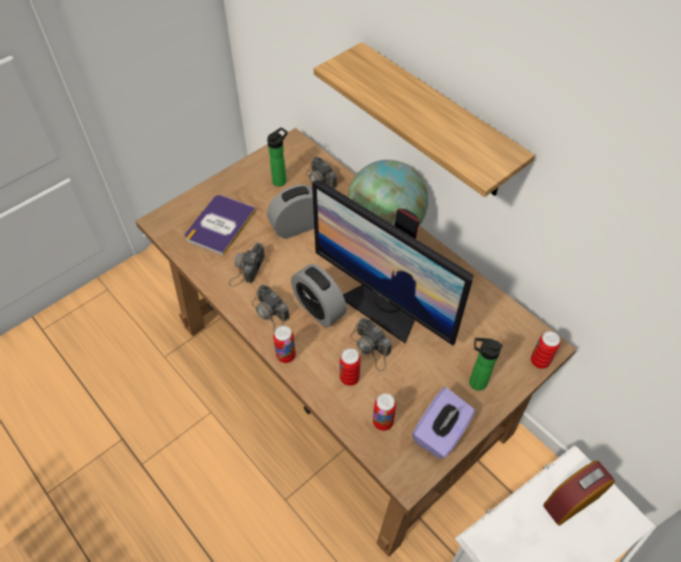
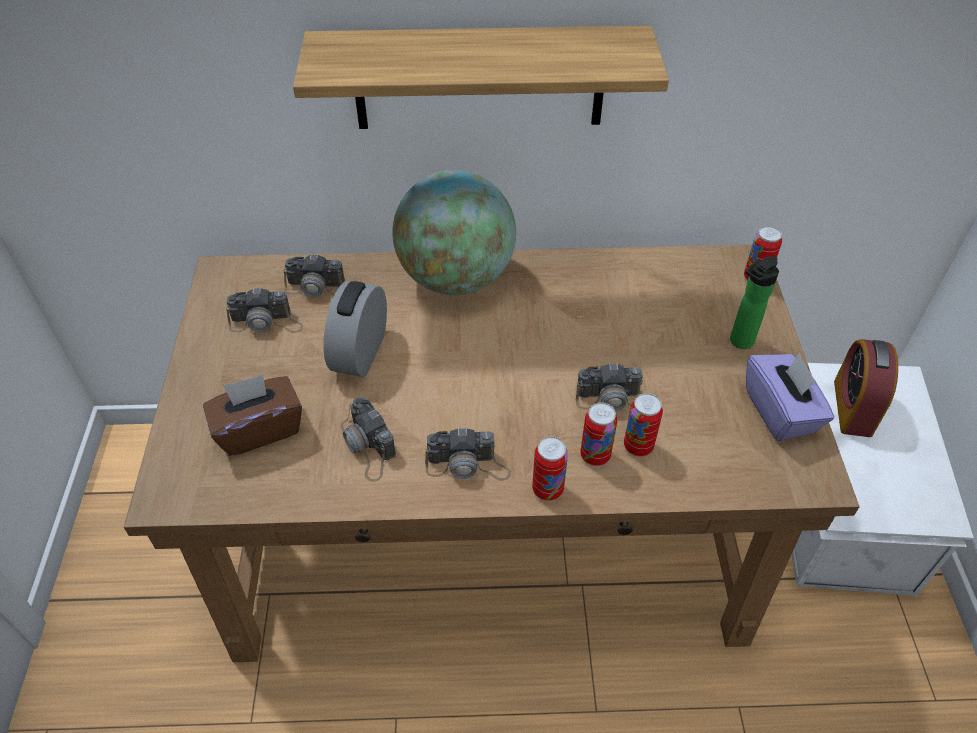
camera: 50 degrees left, 5 degrees down
book [185,195,256,256] -> brown tissue box [203,374,302,456]
bottle [267,128,288,187] -> camera [226,287,303,333]
alarm clock [291,264,347,327] -> none
monitor [312,180,474,346] -> none
can [373,393,396,431] -> can moved to [580,402,617,466]

